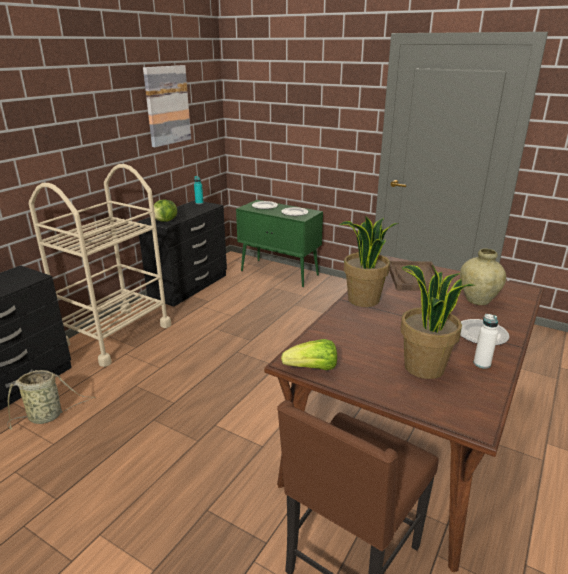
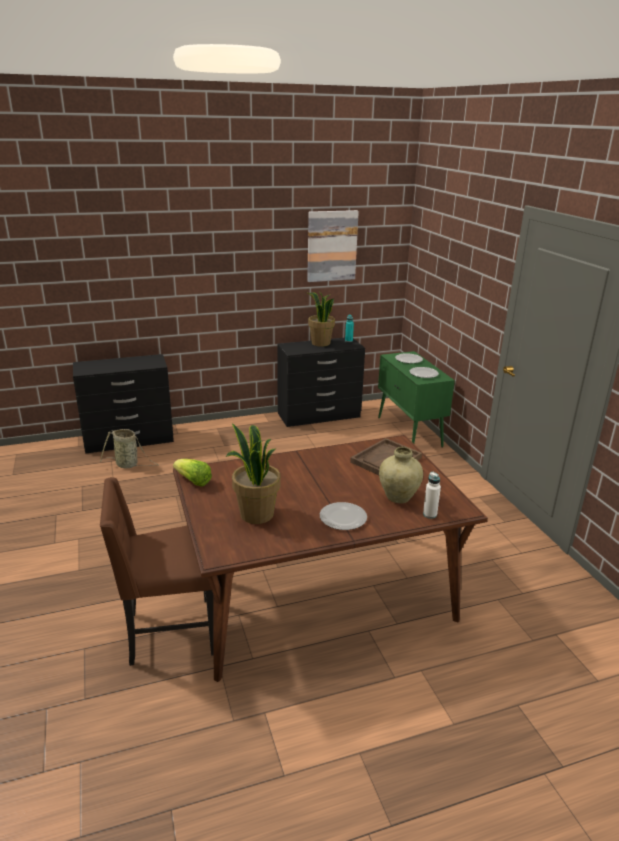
camera: 40 degrees right, 0 degrees up
beige cart [29,164,172,367] -> none
lettuce [149,199,177,222] -> none
potted plant [339,217,399,307] -> potted plant moved to [306,291,335,347]
white bottle [474,314,498,369] -> white bottle moved to [423,472,441,519]

